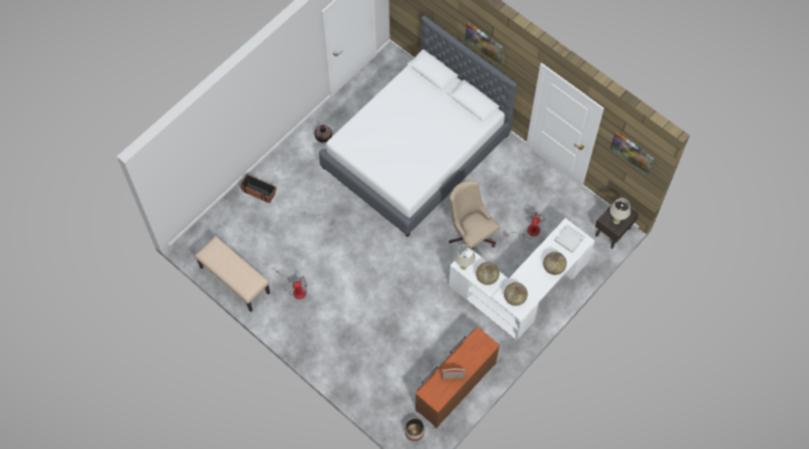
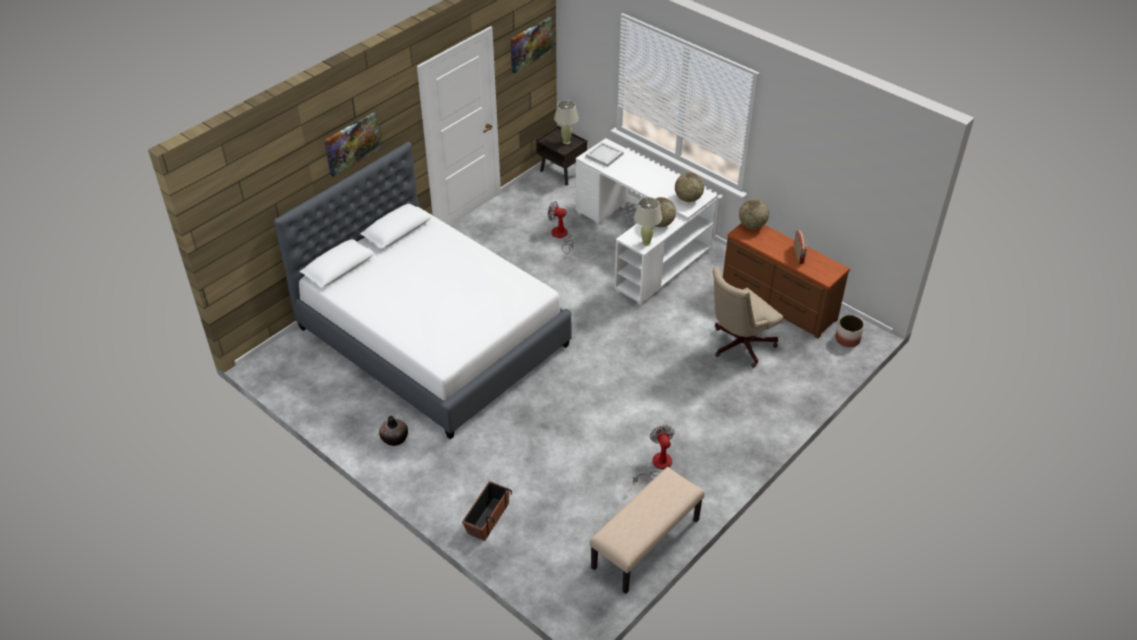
camera: 90 degrees left, 20 degrees down
beige office chair [449,180,500,248] -> beige office chair moved to [712,267,784,368]
globe [543,252,567,275] -> globe moved to [739,199,769,229]

